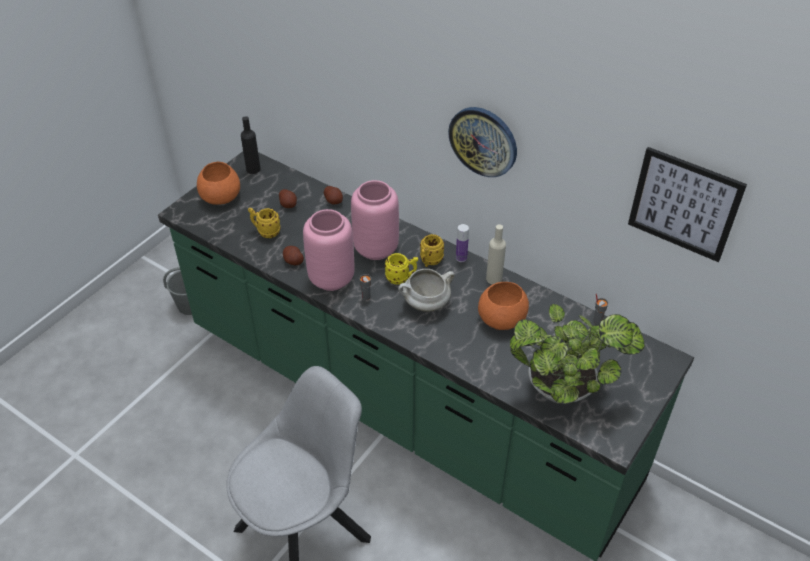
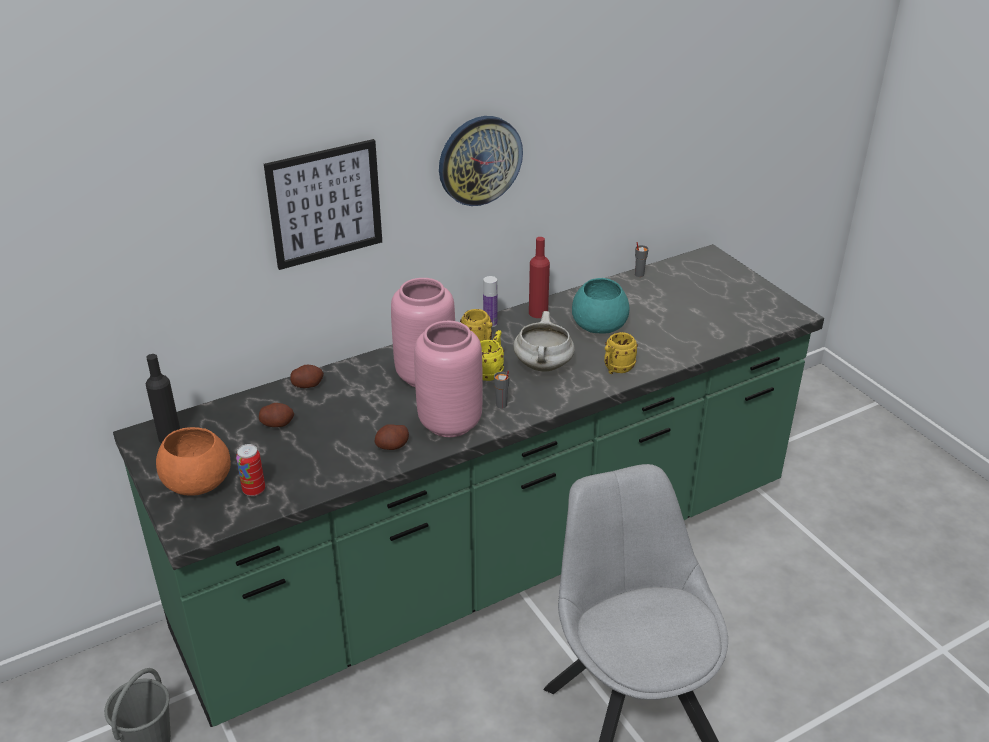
camera: 65 degrees left, 10 degrees down
yellow mug [248,208,281,238] -> yellow mug moved to [604,332,638,374]
orange bowl [478,282,529,330] -> turquoise bowl [572,278,630,333]
beige bottle [486,224,506,285] -> red bottle [529,237,550,318]
potted plant [510,304,645,404] -> none
picture [628,147,747,262] -> picture moved to [264,139,382,270]
none -> can [236,444,265,496]

